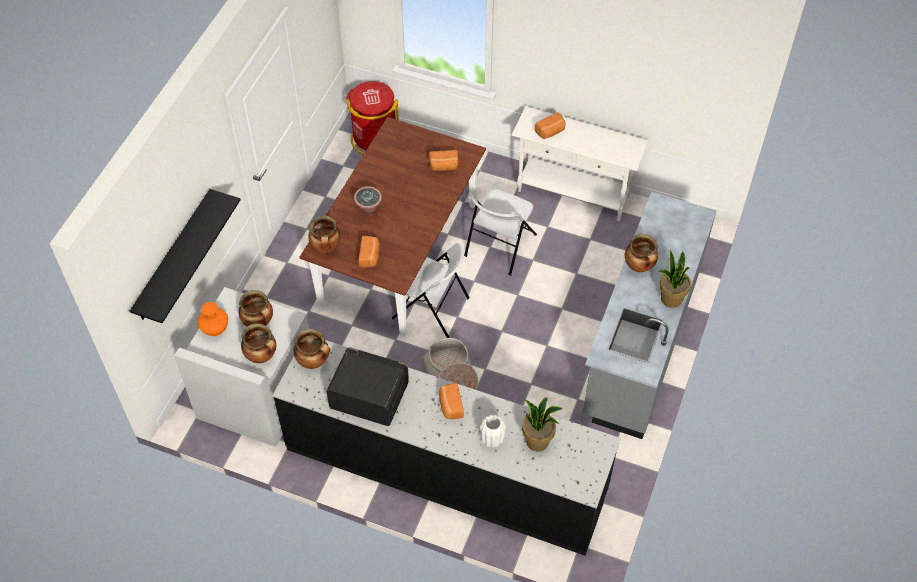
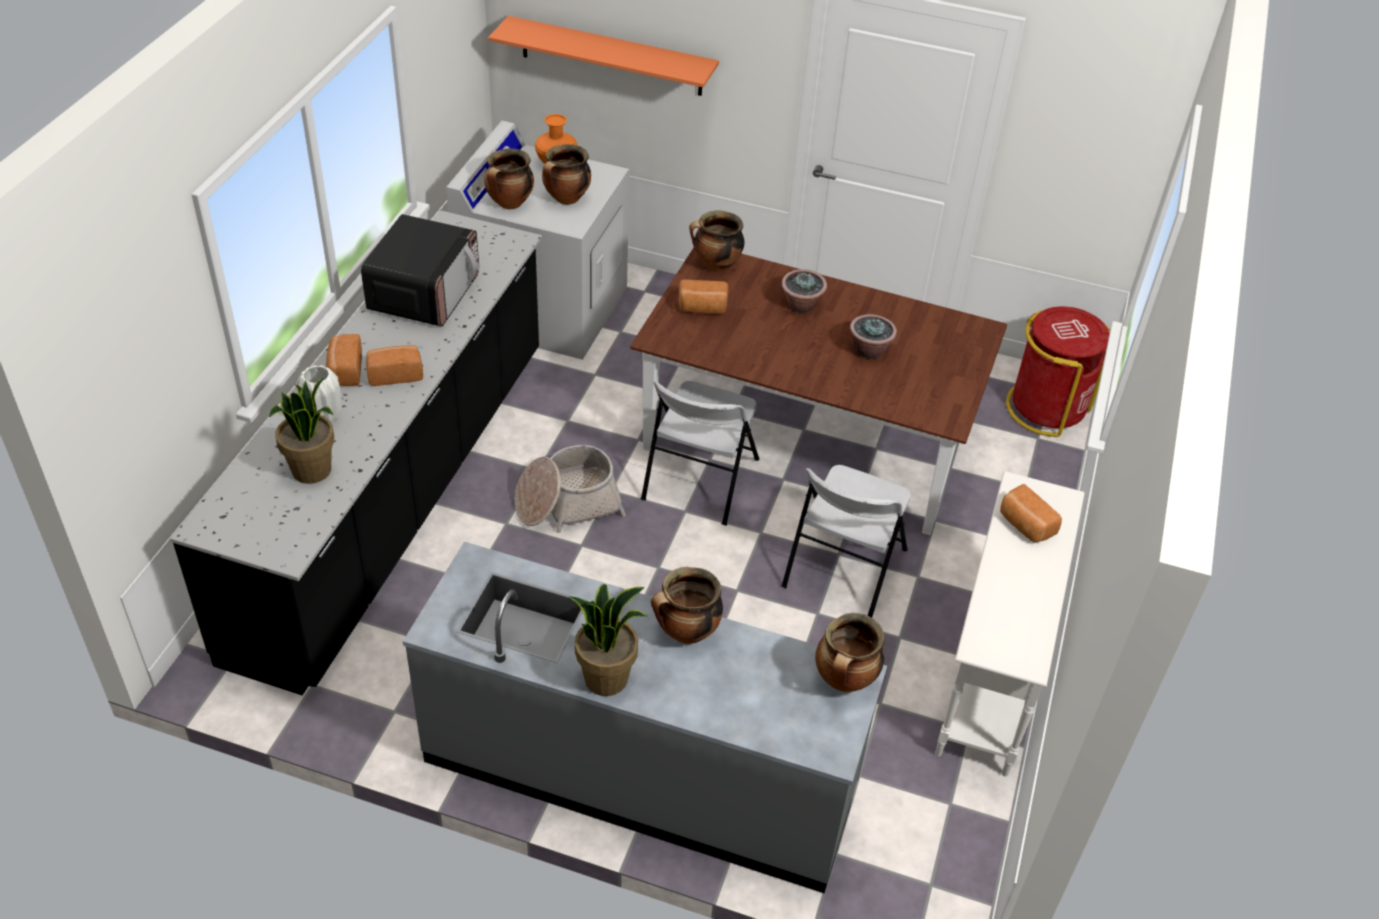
camera: 85 degrees right, 10 degrees down
black shelf [130,189,241,323] -> orange shelf [488,16,719,96]
cooking pot [293,329,330,369] -> cooking pot moved to [815,613,884,692]
bread [429,150,459,171] -> bread moved to [326,334,362,386]
white chair [464,189,537,276] -> white chair turned 90 degrees counterclockwise [781,465,911,618]
none -> potted plant [850,314,897,359]

